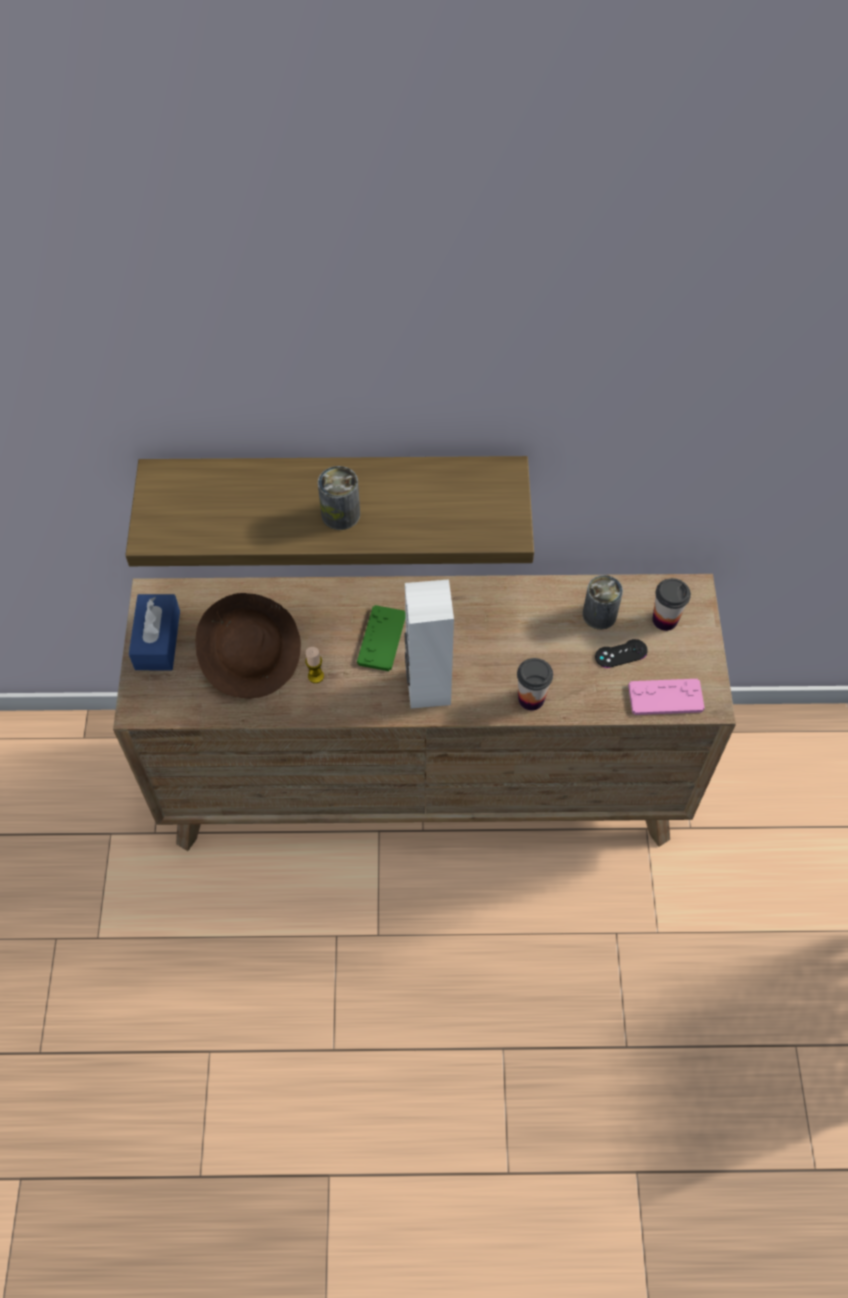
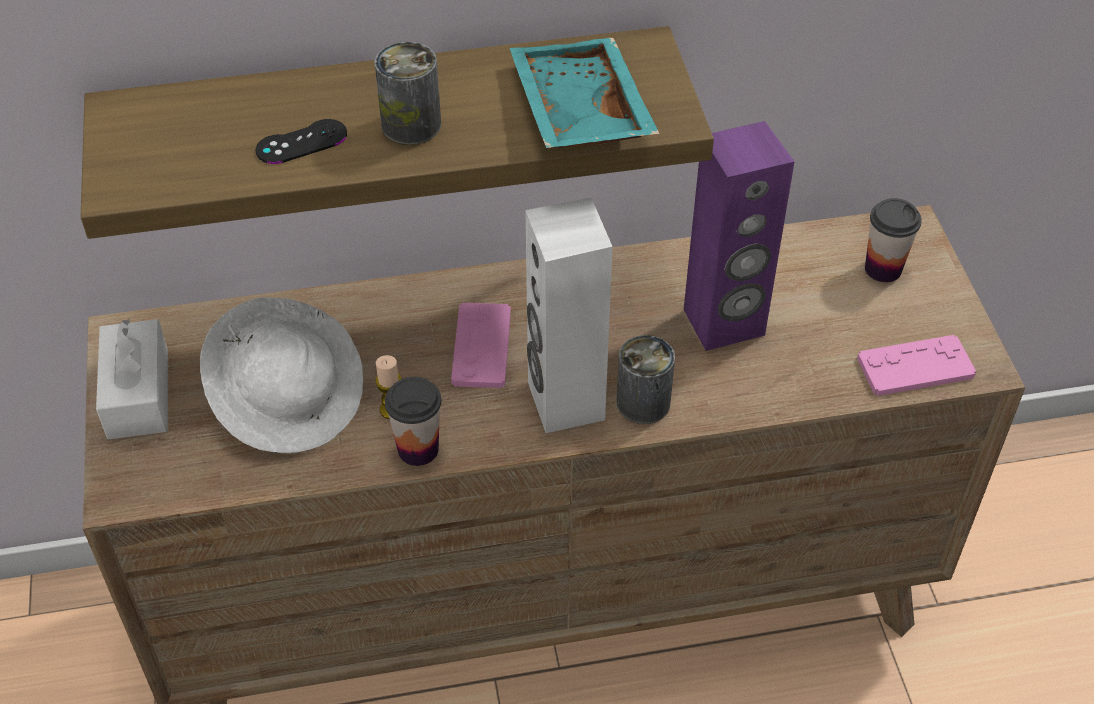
camera: 10 degrees left, 10 degrees down
blue tissue box [129,594,180,671] -> white tissue box [96,319,168,439]
brown hat [195,593,301,699] -> white hat [200,297,363,454]
green game controller [357,605,406,671] -> pink game controller [451,303,511,388]
cup [517,658,553,710] -> cup moved to [385,377,441,466]
can [583,575,623,629] -> can moved to [616,335,675,424]
black game controller [595,639,648,668] -> black game controller moved to [256,119,347,164]
none -> turquoise tray [510,38,660,148]
none -> purple speaker [684,121,795,351]

